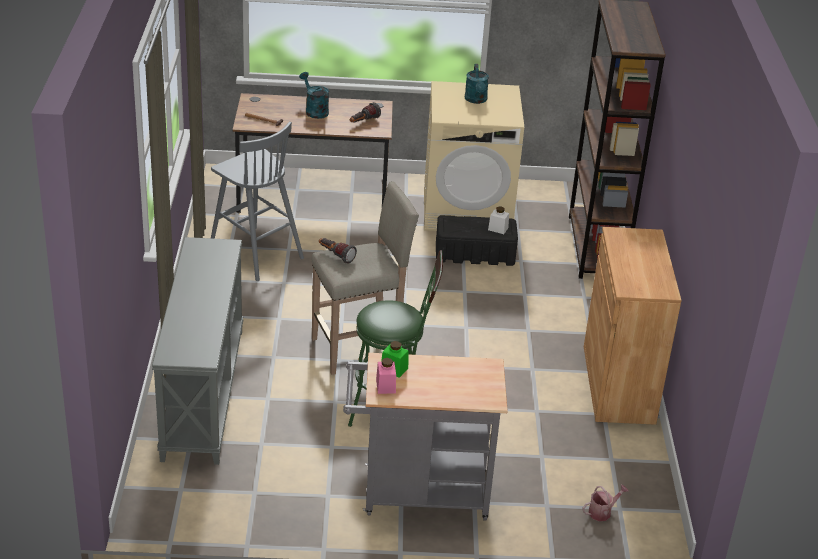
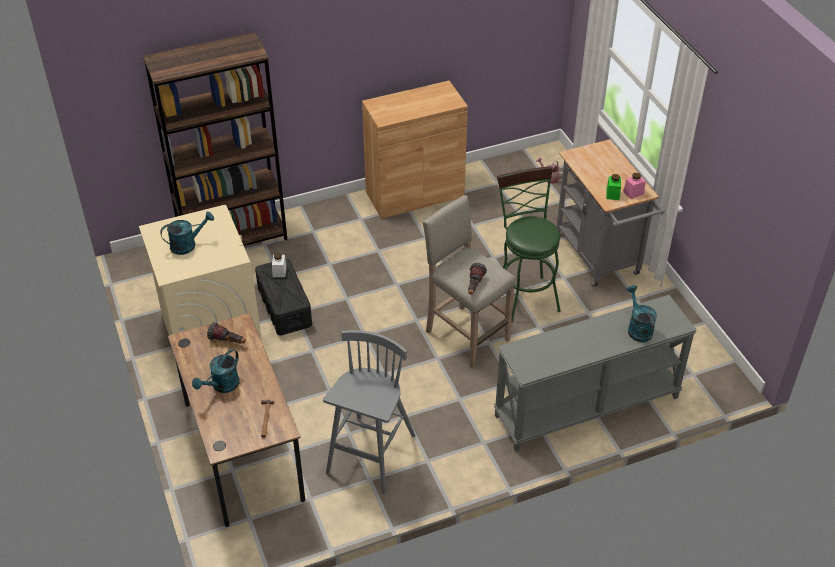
camera: 110 degrees left, 10 degrees up
none -> turquoise watering can [627,285,657,342]

